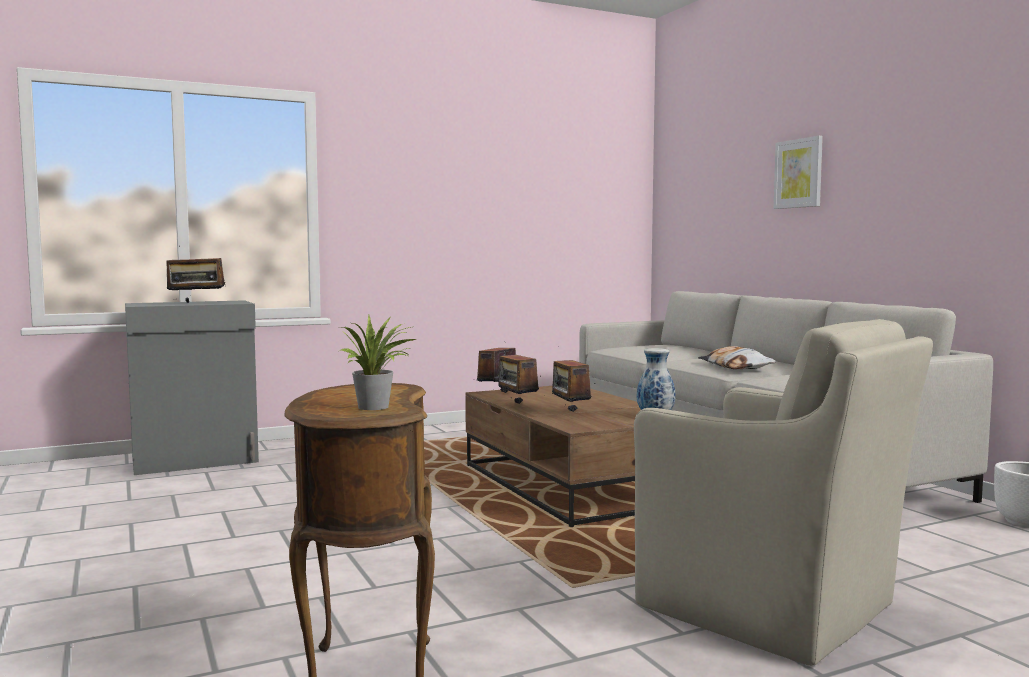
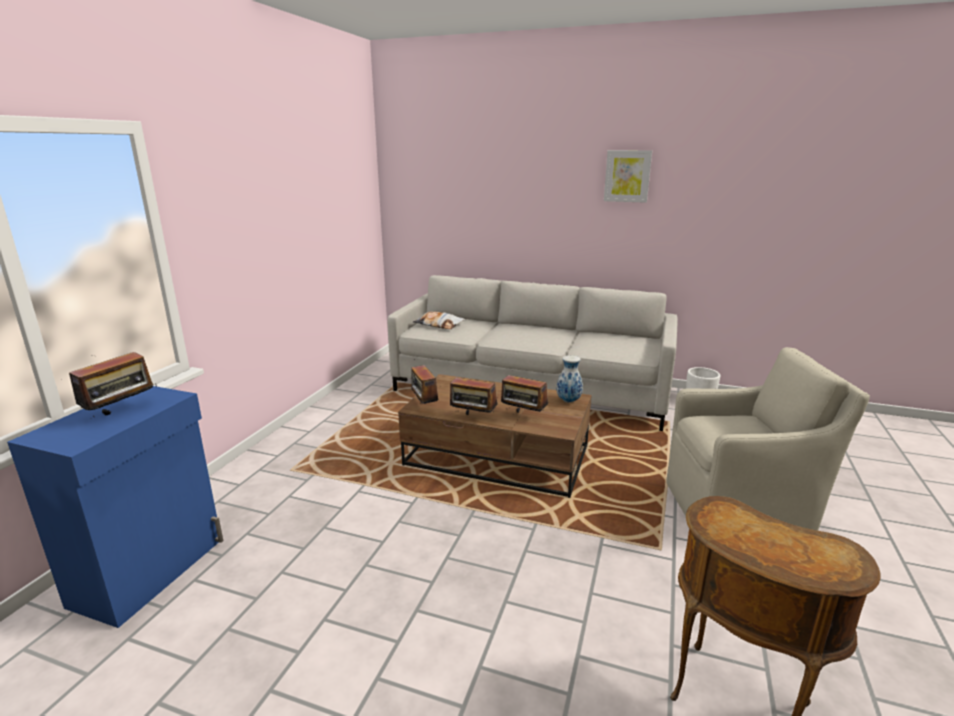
camera: 45 degrees left, 15 degrees up
grey cabinet [125,300,259,475] -> blue cabinet [7,386,223,628]
potted plant [339,315,416,410] -> none
pillow [698,346,777,369] -> pillow moved to [413,311,465,329]
picture [773,136,823,209] -> picture moved to [604,150,652,203]

